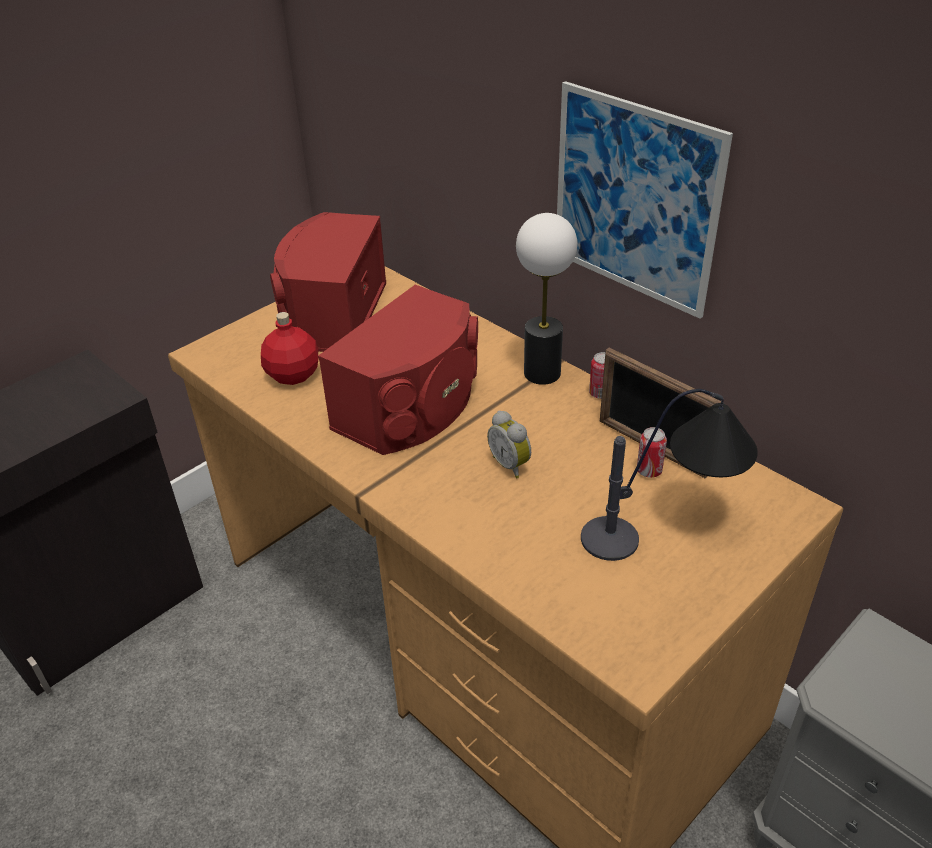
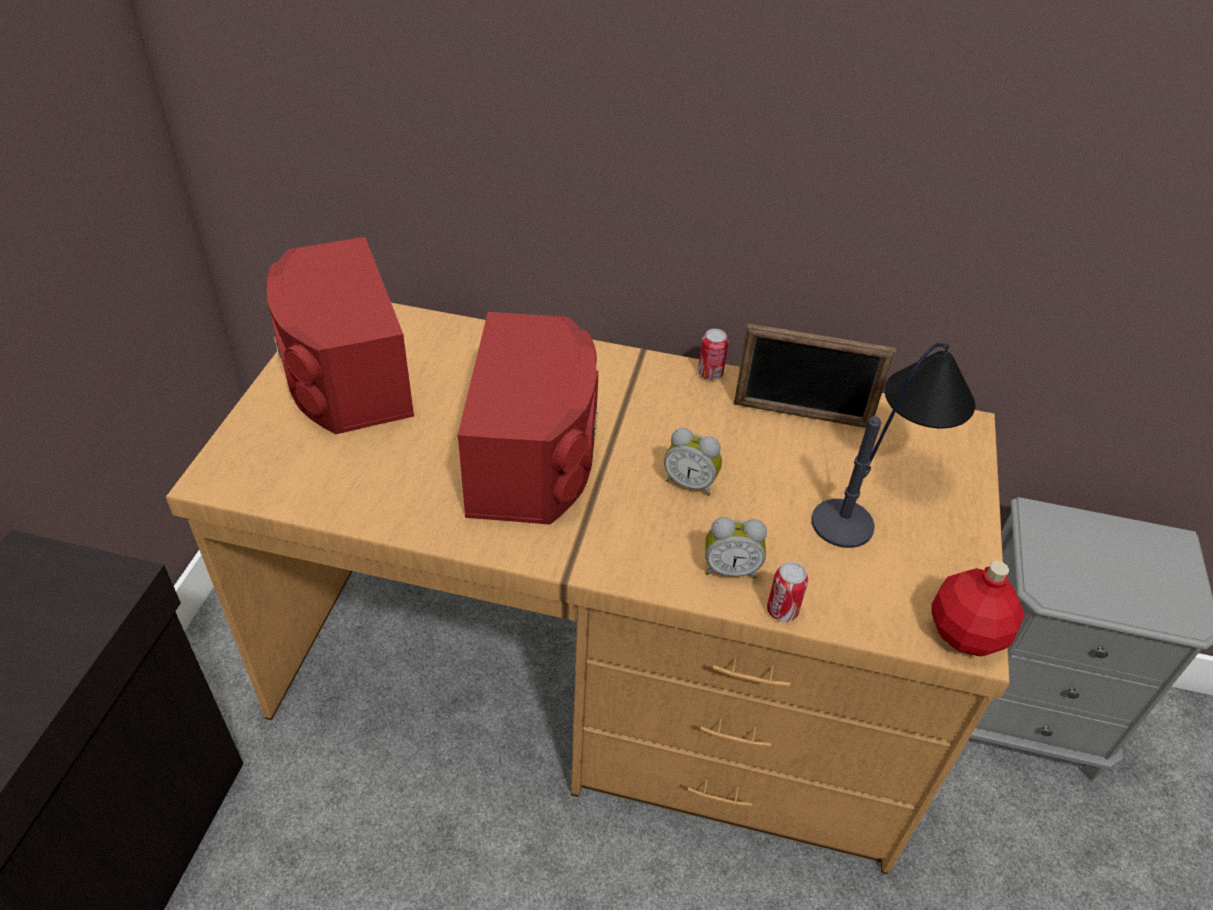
camera: 35 degrees left, 5 degrees up
red bottle [261,312,318,385] -> red bottle moved to [931,561,1025,656]
table lamp [516,213,577,385] -> none
picture [557,81,733,319] -> none
can [637,427,667,478] -> can moved to [767,562,808,622]
none -> alarm clock [705,517,767,579]

